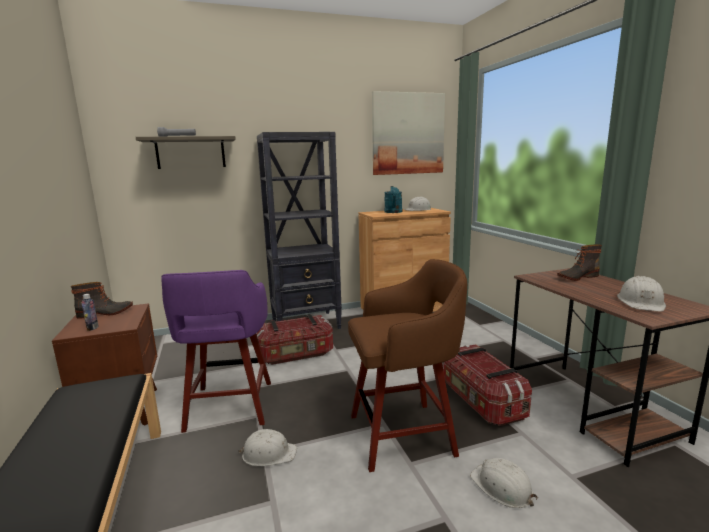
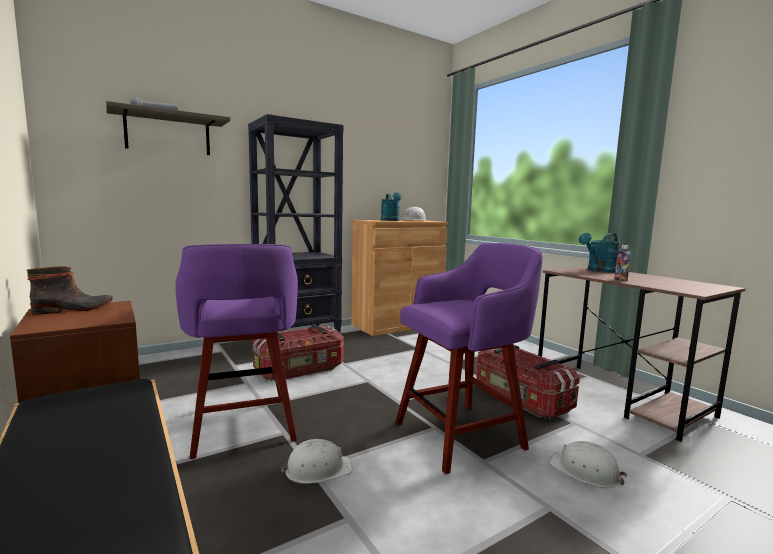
camera: 15 degrees left, 5 degrees down
bottle [82,294,99,331] -> bottle moved to [615,245,631,281]
brown stool [348,259,467,472] -> purple stool [395,243,543,474]
picture [372,91,445,175] -> none
boot [557,244,602,281] -> turquoise watering can [579,233,620,273]
white hard hat [617,276,666,312] -> none

